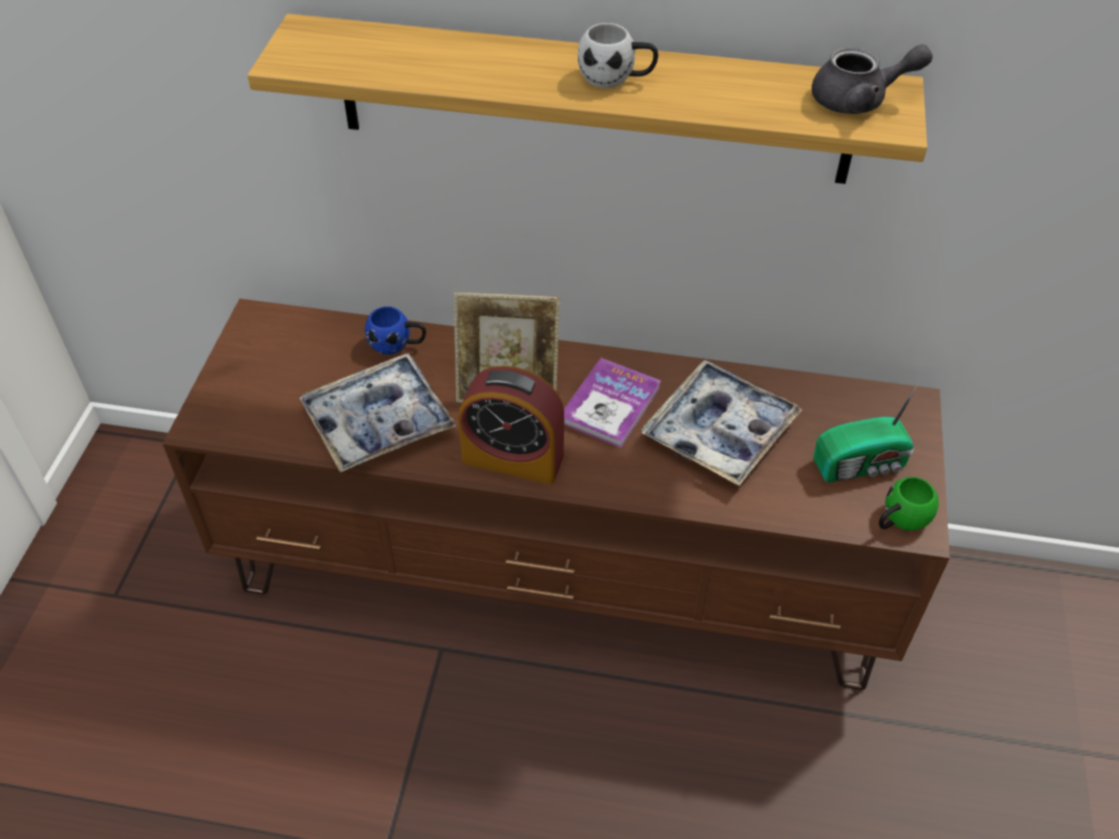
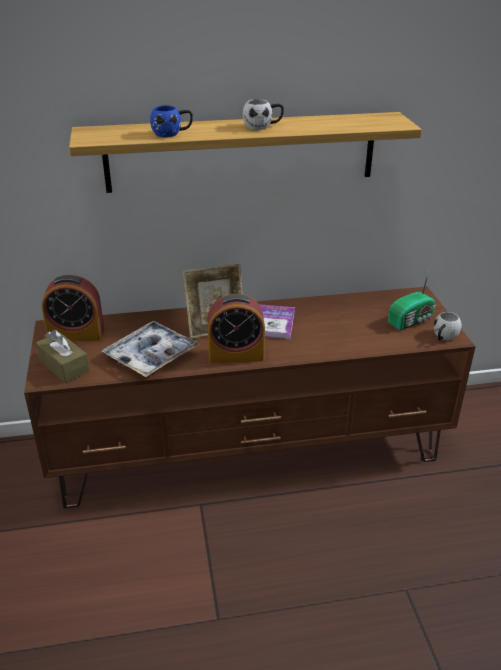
camera: 20 degrees left, 15 degrees down
blue mug [365,307,426,355] -> blue mug moved to [150,105,193,137]
tray [642,360,802,486] -> none
grey teapot [812,44,933,114] -> none
green mug [879,477,939,531] -> white mug [434,312,462,341]
none -> brown tissue box [36,330,90,383]
none -> alarm clock [42,275,104,341]

